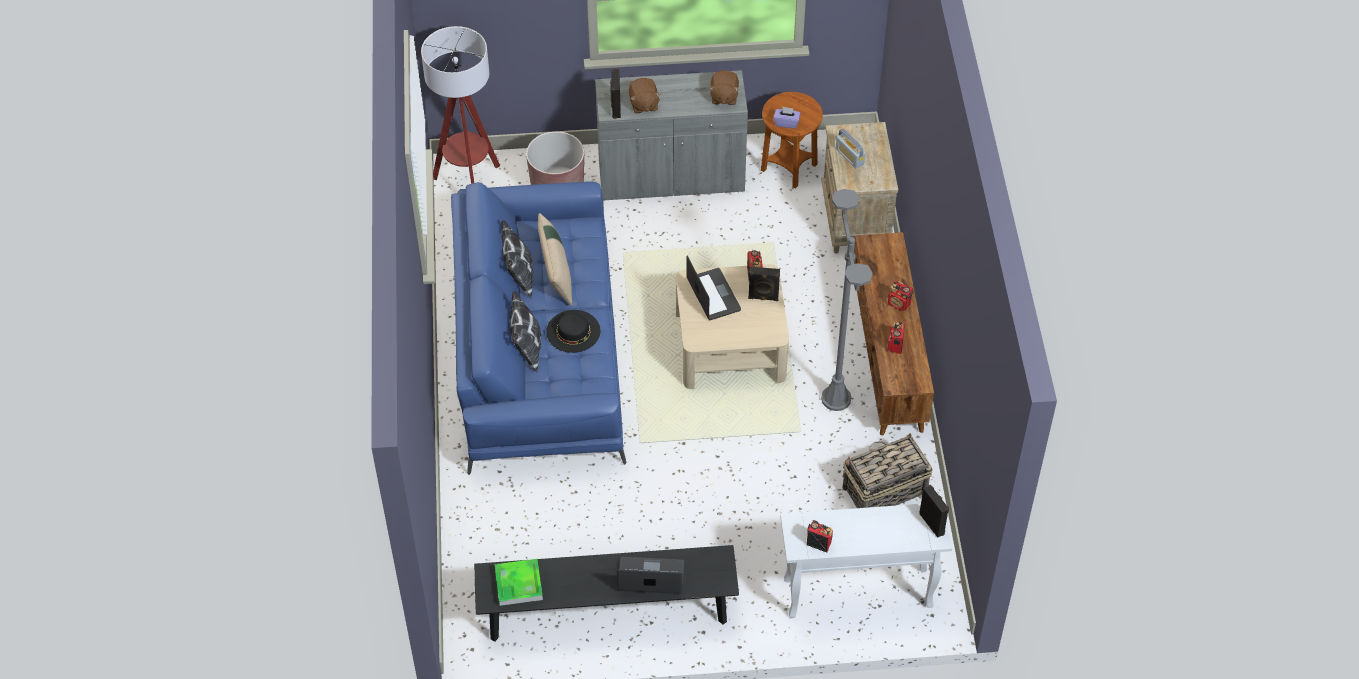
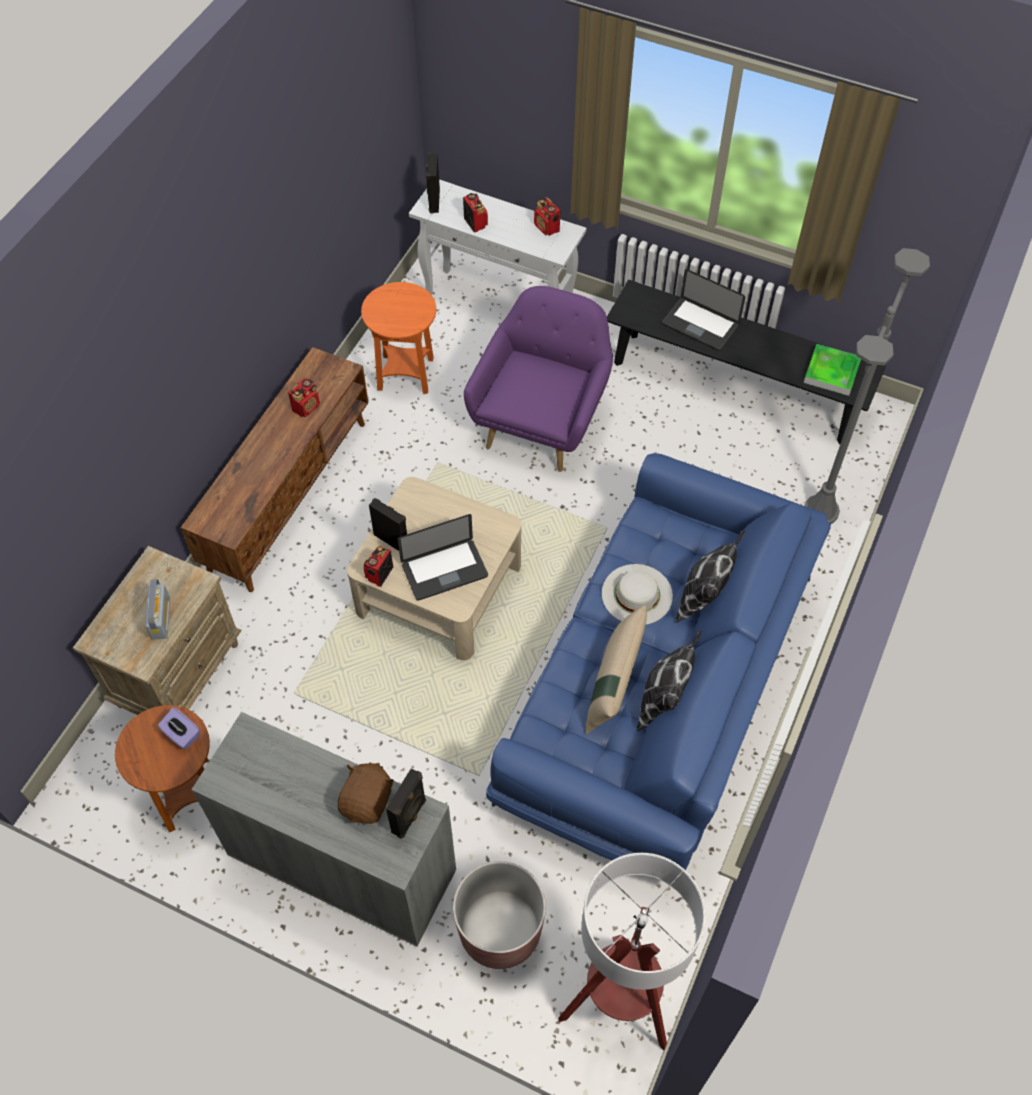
camera: 150 degrees left, 5 degrees up
black hat [546,310,600,353] -> white hat [602,564,673,625]
laptop [687,256,741,320] -> laptop turned 120 degrees counterclockwise [398,514,488,601]
brown plush toy [709,70,740,105] -> none
grey floor lamp [821,189,873,411] -> grey floor lamp moved to [804,248,930,524]
basket [842,433,932,508] -> orange side table [361,282,436,394]
radio [888,280,913,311] -> radio moved to [463,193,488,233]
none -> purple armchair [464,286,613,472]

